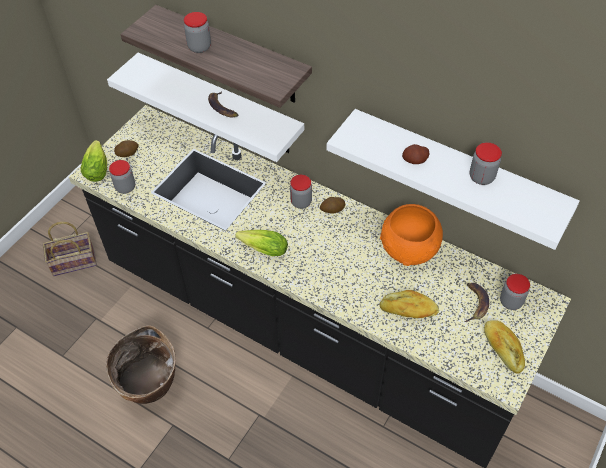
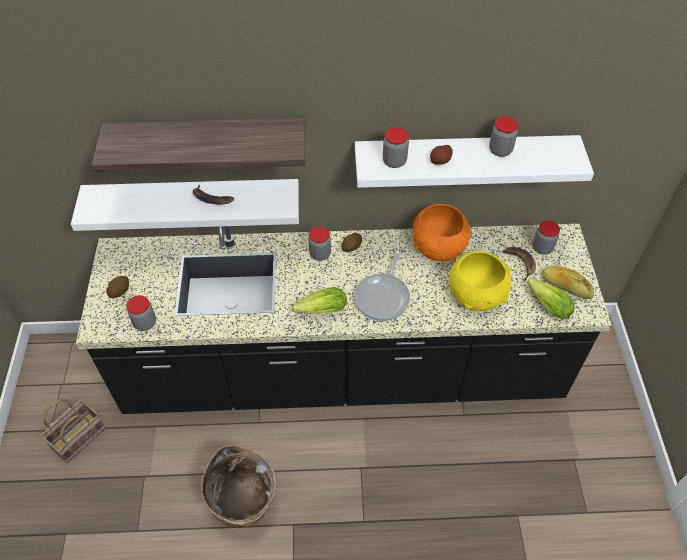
camera: 35 degrees left, 0 degrees up
lettuce [81,140,107,182] -> lettuce moved to [527,278,574,319]
jar [184,12,211,53] -> jar moved to [383,127,409,168]
bread [380,290,439,318] -> yellow bowl [449,251,511,311]
none -> frying pan [354,253,410,321]

